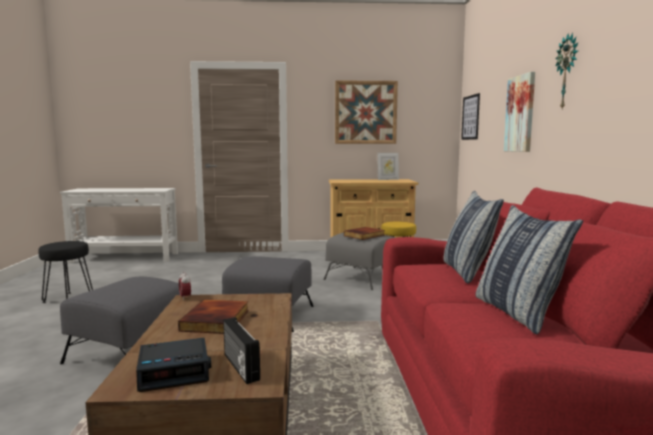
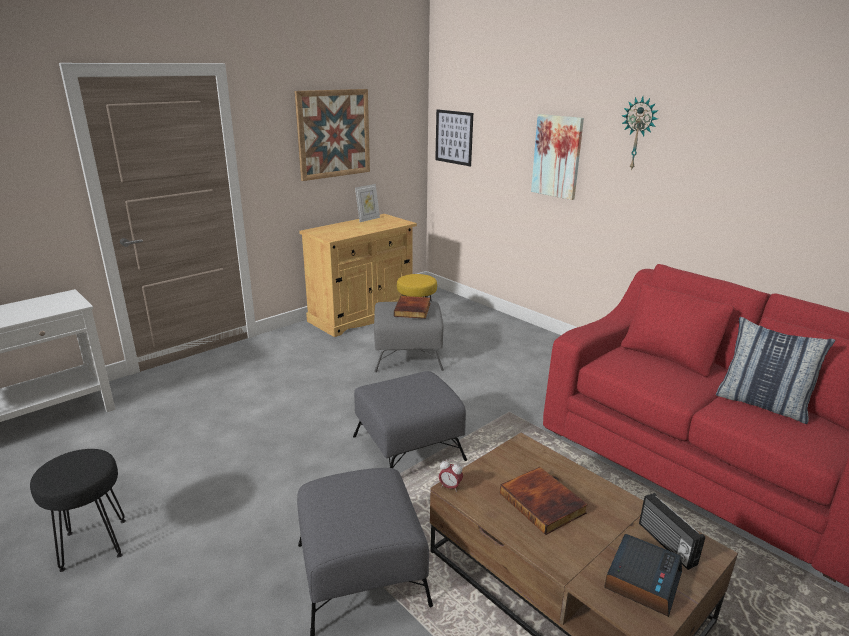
camera: 40 degrees left, 15 degrees up
radio [223,317,260,384] -> radio turned 45 degrees clockwise [639,493,705,570]
pillow [443,191,504,284] -> none

